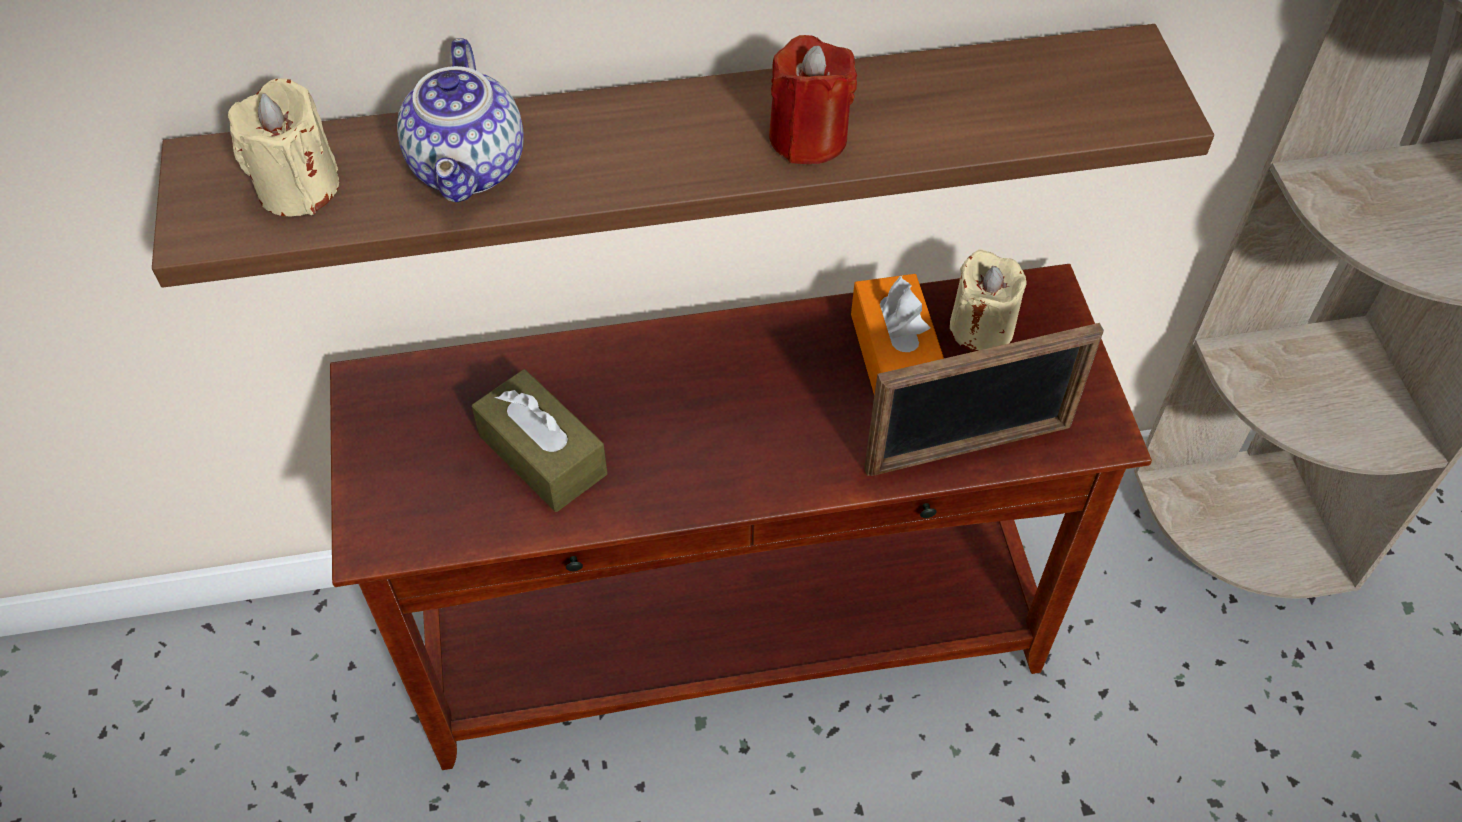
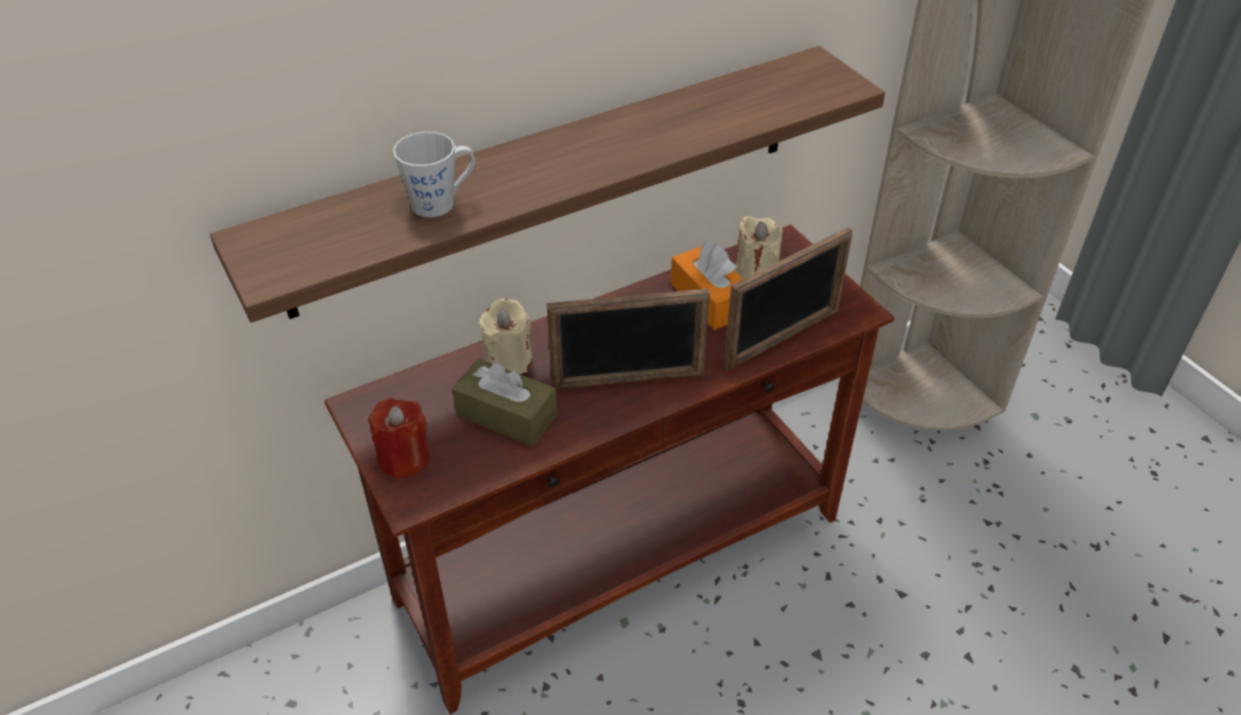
camera: 20 degrees left, 10 degrees down
beige candle [228,78,339,216] -> beige candle moved to [479,298,532,374]
teapot [397,38,524,202] -> grey mug [393,132,475,217]
red candle [769,35,857,164] -> red candle moved to [369,398,430,479]
none -> picture frame [546,288,710,389]

